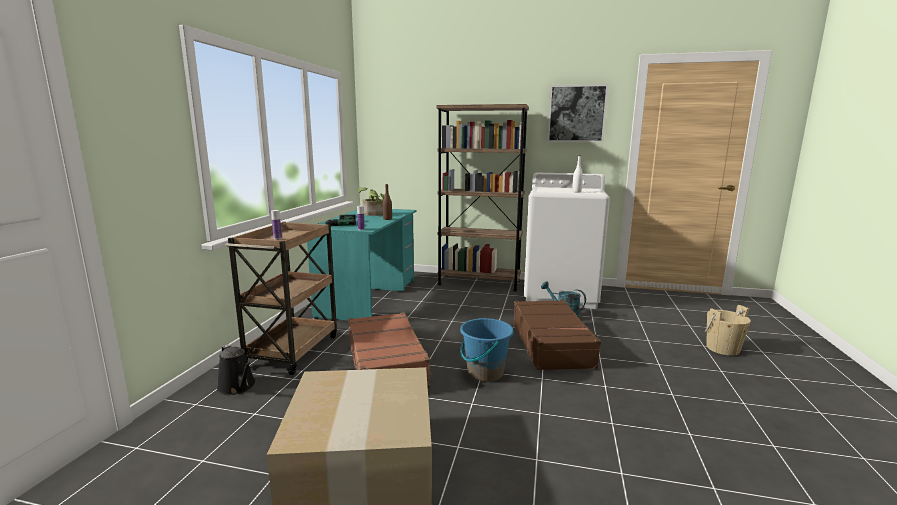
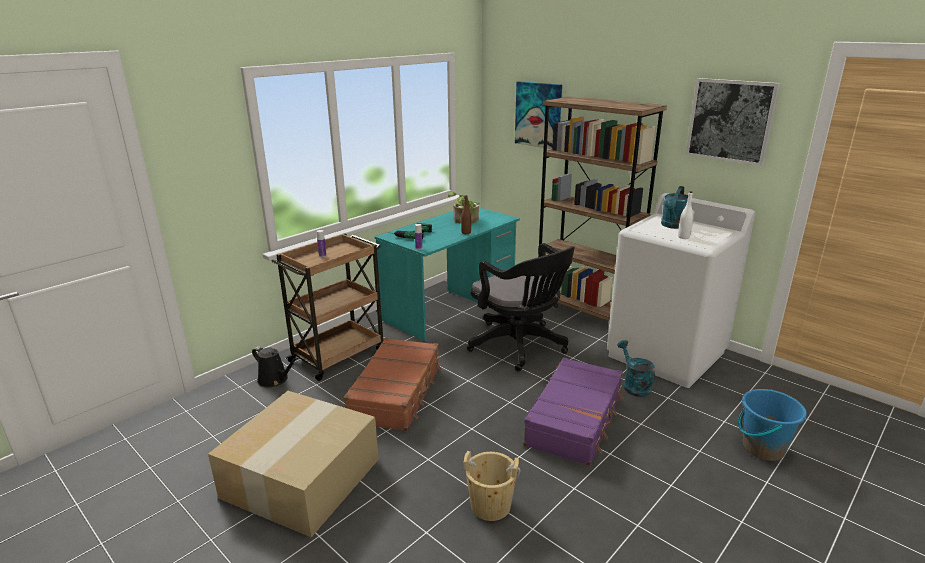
camera: 30 degrees right, 10 degrees up
black watering can [217,344,255,395] -> black watering can turned 45 degrees counterclockwise [252,346,298,387]
blue bucket [460,318,514,382] -> blue bucket moved to [738,389,807,461]
brown suitcase [513,300,601,370] -> purple suitcase [523,357,623,466]
beige bucket [705,305,751,356] -> beige bucket moved to [463,451,521,521]
none -> black office chair [467,243,575,371]
none -> picture [515,81,562,149]
none -> turquoise watering can [661,186,688,229]

